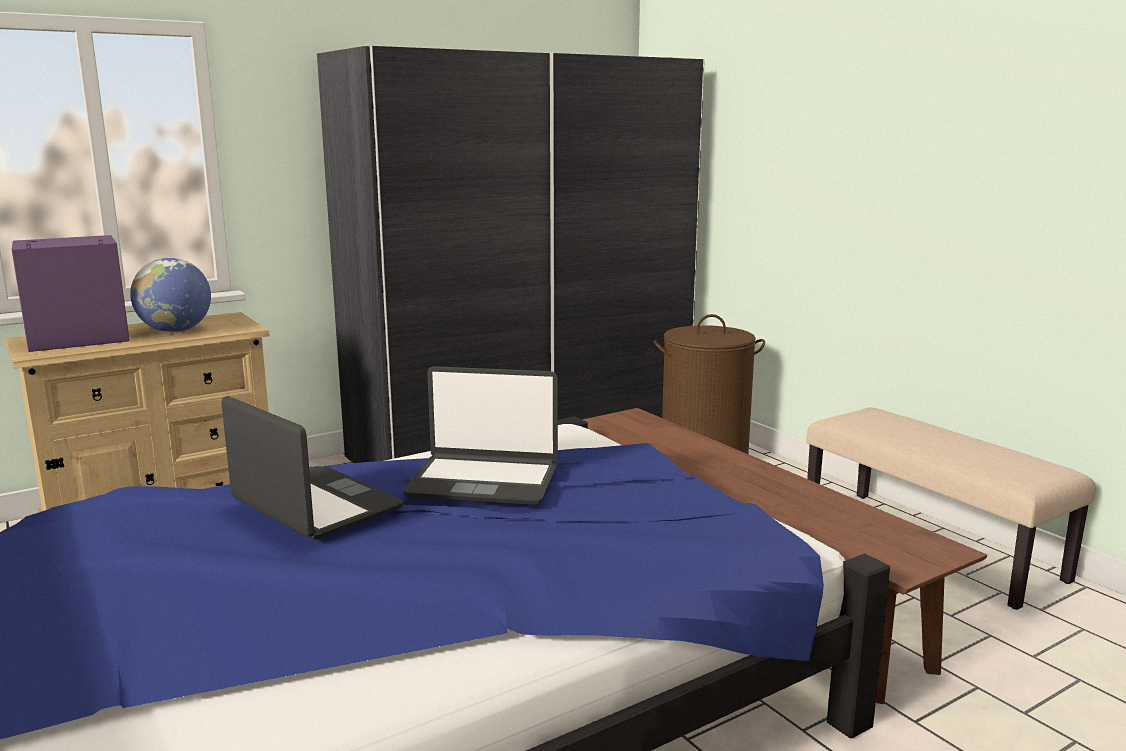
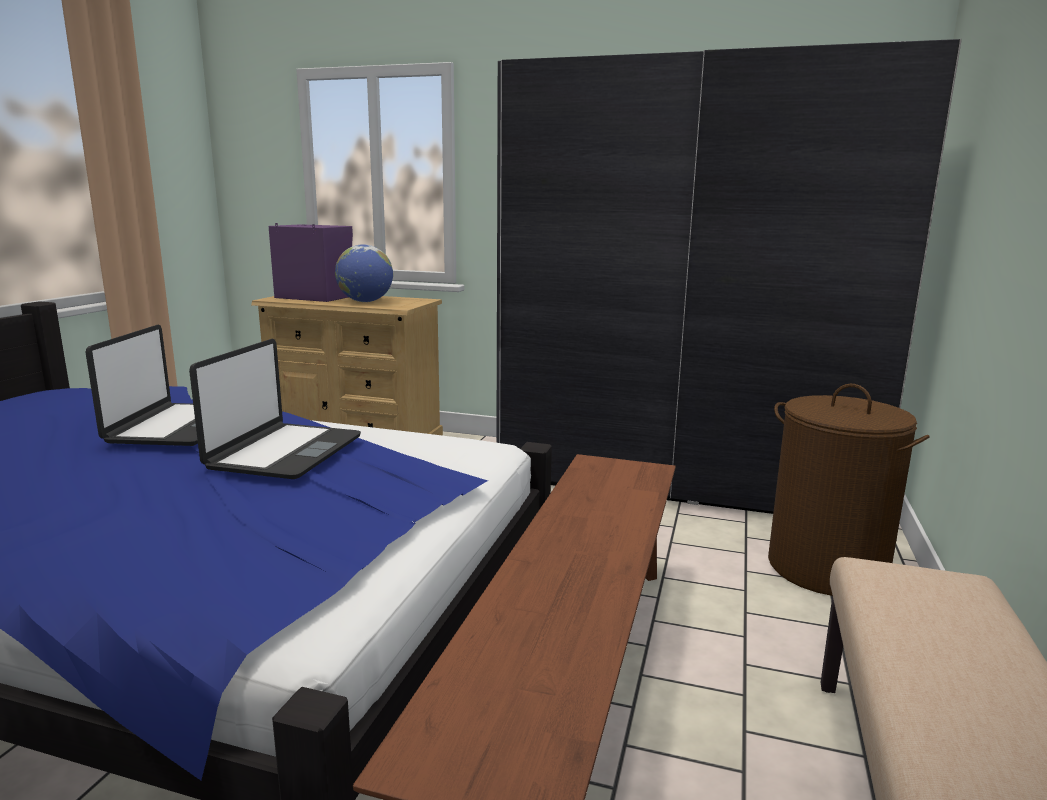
camera: 50 degrees right, 0 degrees up
laptop [403,366,558,505] -> laptop turned 135 degrees counterclockwise [189,339,361,479]

